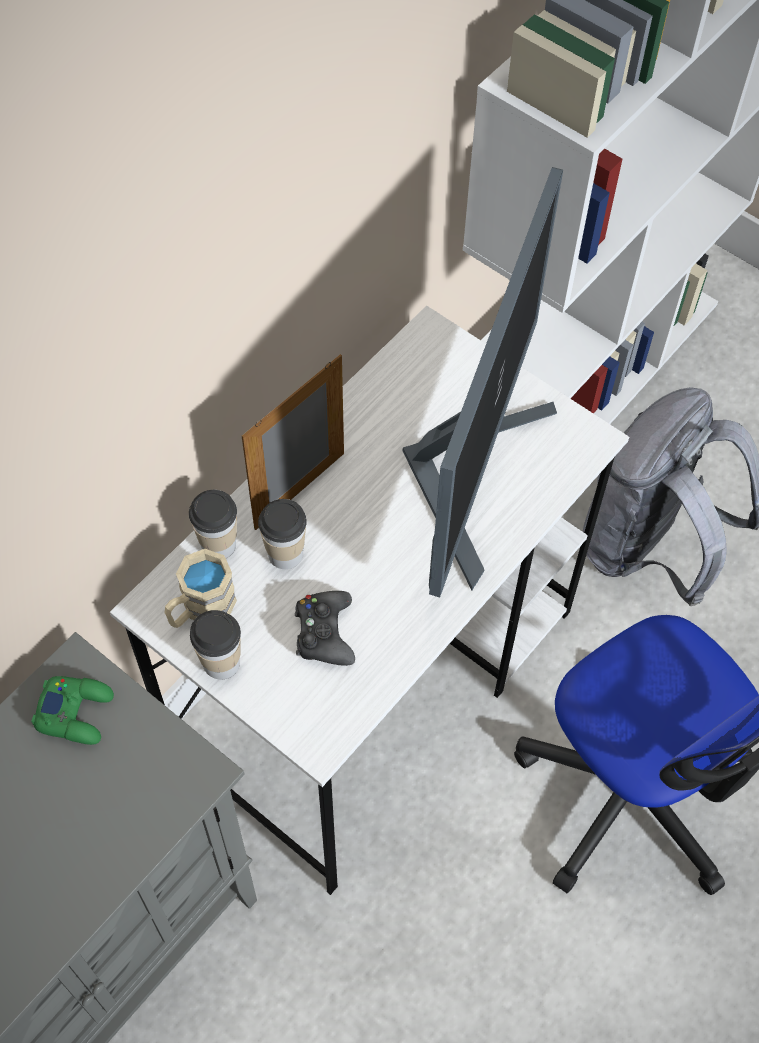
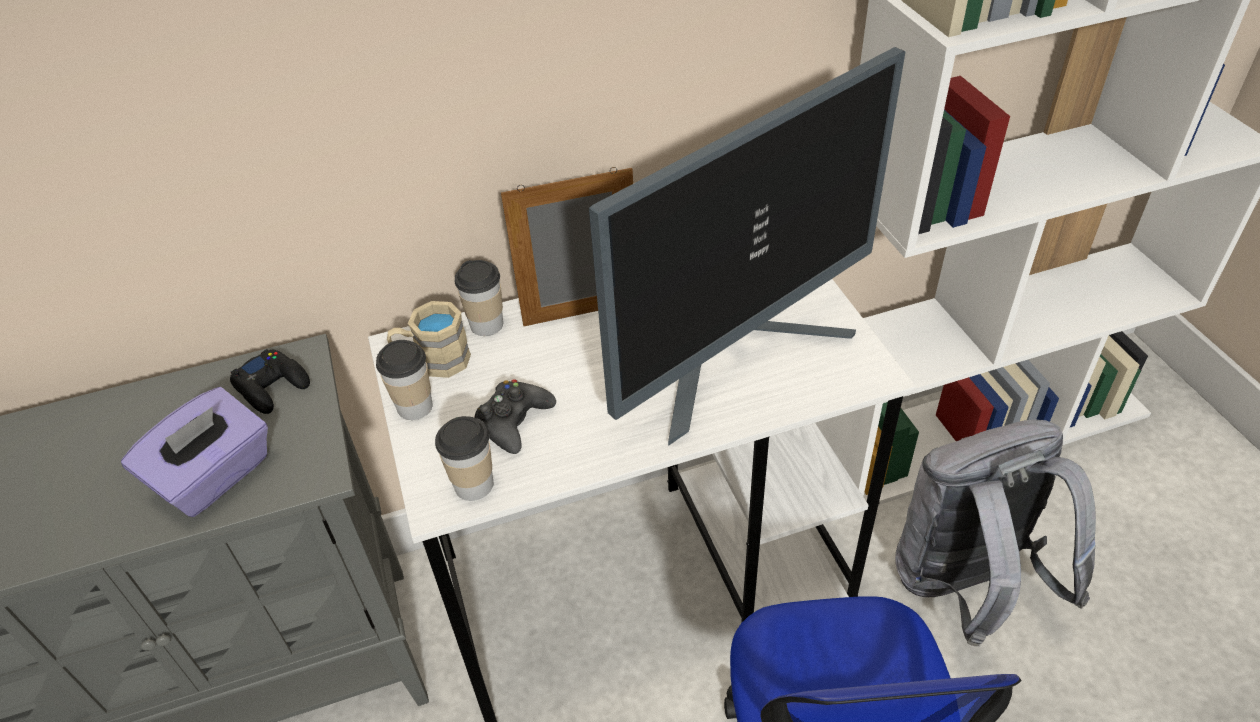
camera: 35 degrees right, 15 degrees down
green game controller [31,676,114,745] -> black game controller [230,349,310,414]
cup [258,499,307,569] -> cup moved to [435,416,493,501]
none -> purple tissue box [121,387,268,517]

